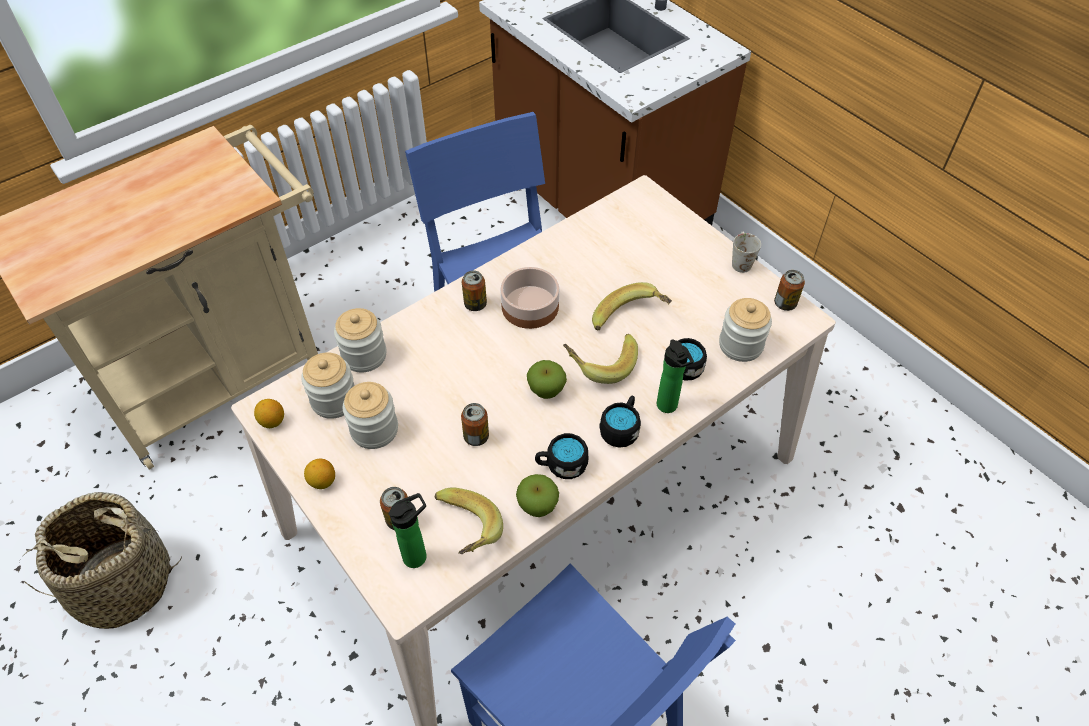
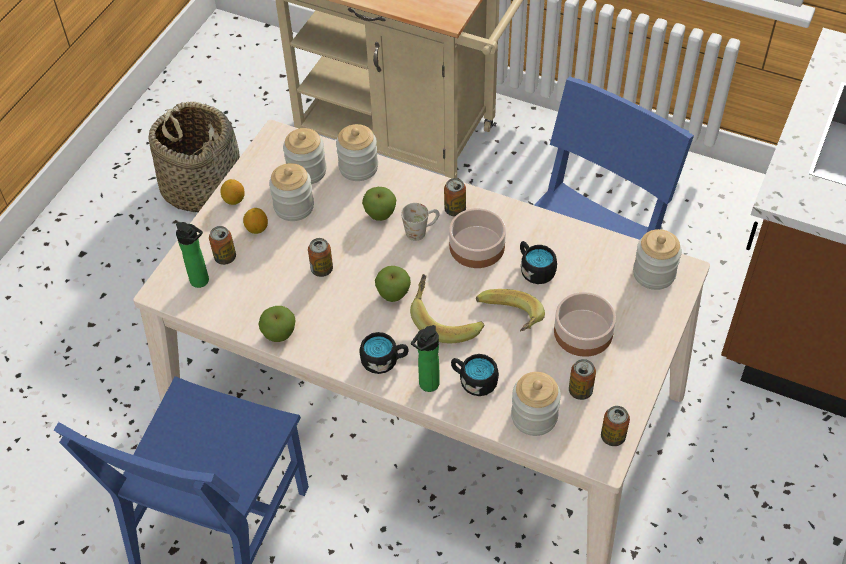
camera: 65 degrees right, 0 degrees up
lemon [254,399,284,428] -> lemon moved to [243,208,268,234]
banana [435,487,503,554] -> none
black mug [535,433,588,479] -> black mug moved to [520,241,557,284]
white mug [732,232,761,273] -> white mug moved to [401,203,440,241]
none -> apple [362,187,396,221]
none -> bowl [554,292,616,357]
none -> can [569,359,596,400]
none -> jar [633,229,682,290]

